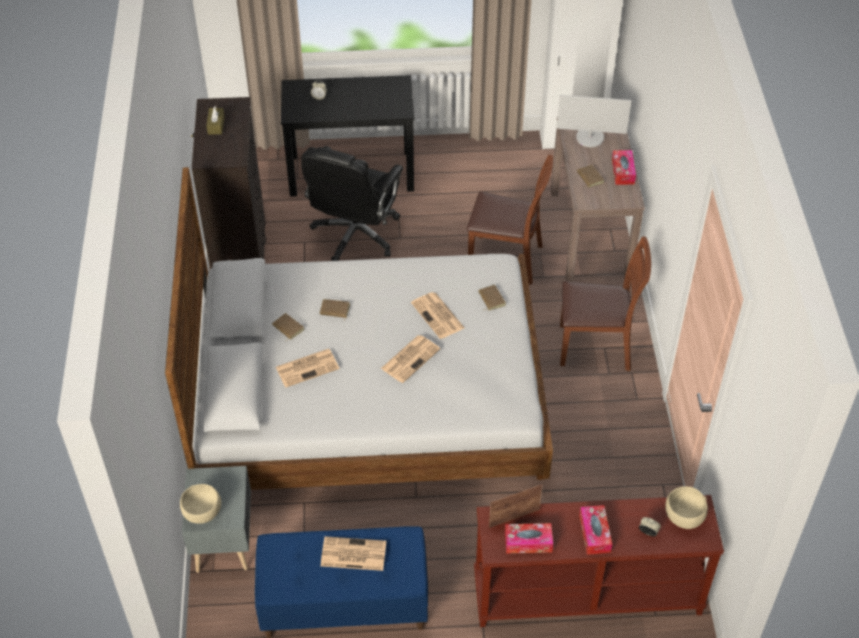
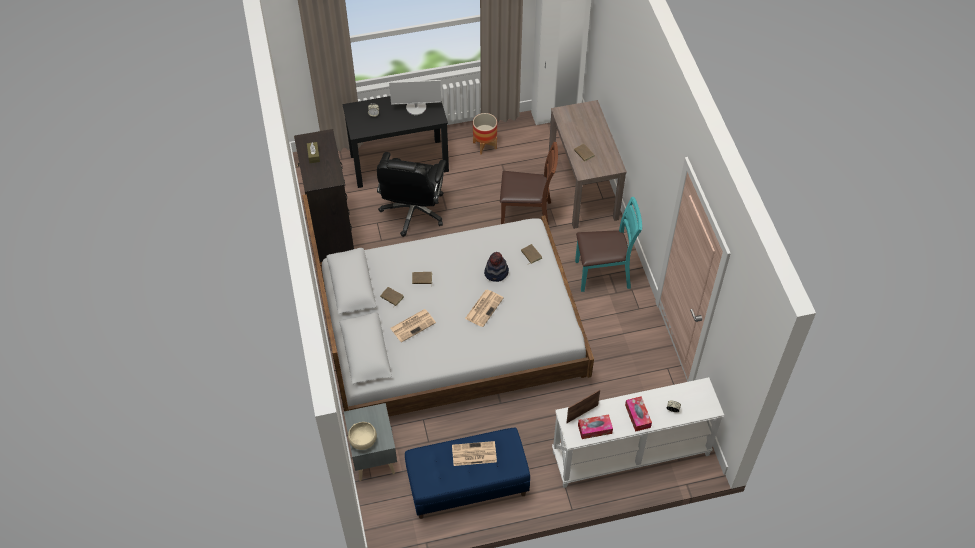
camera: 10 degrees left, 5 degrees up
newspaper [411,292,464,339] -> hat [484,252,509,282]
brown console table [474,495,724,627] -> white console table [552,377,724,488]
monitor [557,95,631,147] -> monitor moved to [389,80,441,115]
brown chair [560,236,651,371] -> turquoise chair [575,197,642,292]
tissue box [612,150,636,185] -> none
beige bowl [665,486,708,529] -> none
none -> planter [473,113,497,155]

